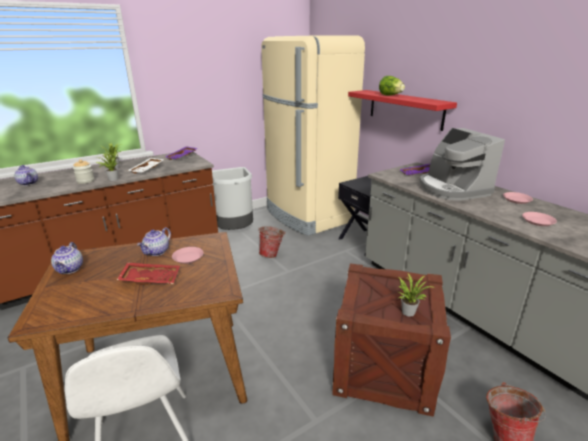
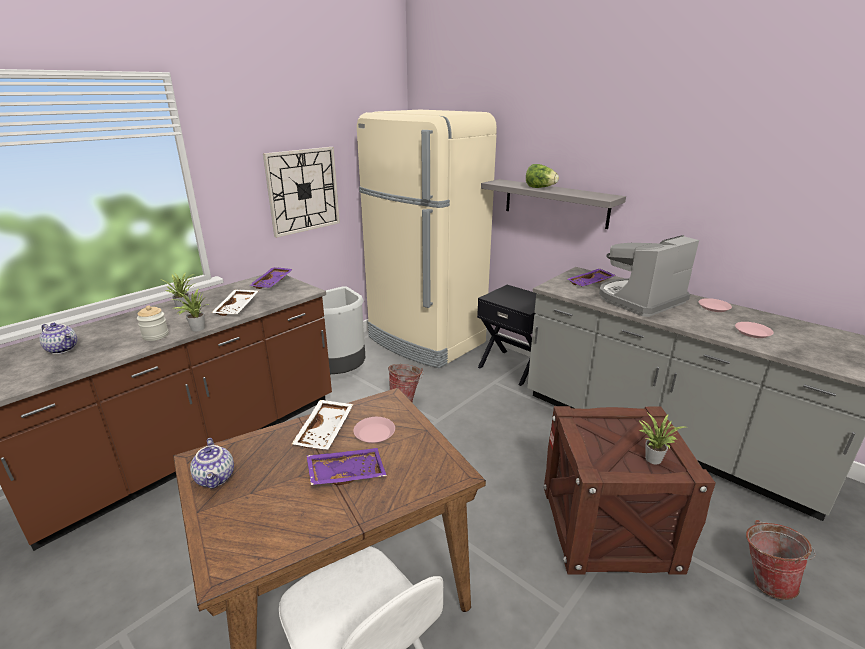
camera: 15 degrees left, 0 degrees up
red tray [117,262,180,285] -> purple tray [307,448,387,485]
teapot [137,227,171,256] -> white tray [292,400,353,449]
red shelf [348,90,457,131] -> grey shelf [481,179,626,229]
coffee machine [420,128,505,201] -> coffee machine turned 90 degrees clockwise [599,235,699,317]
none -> wall clock [263,147,340,238]

